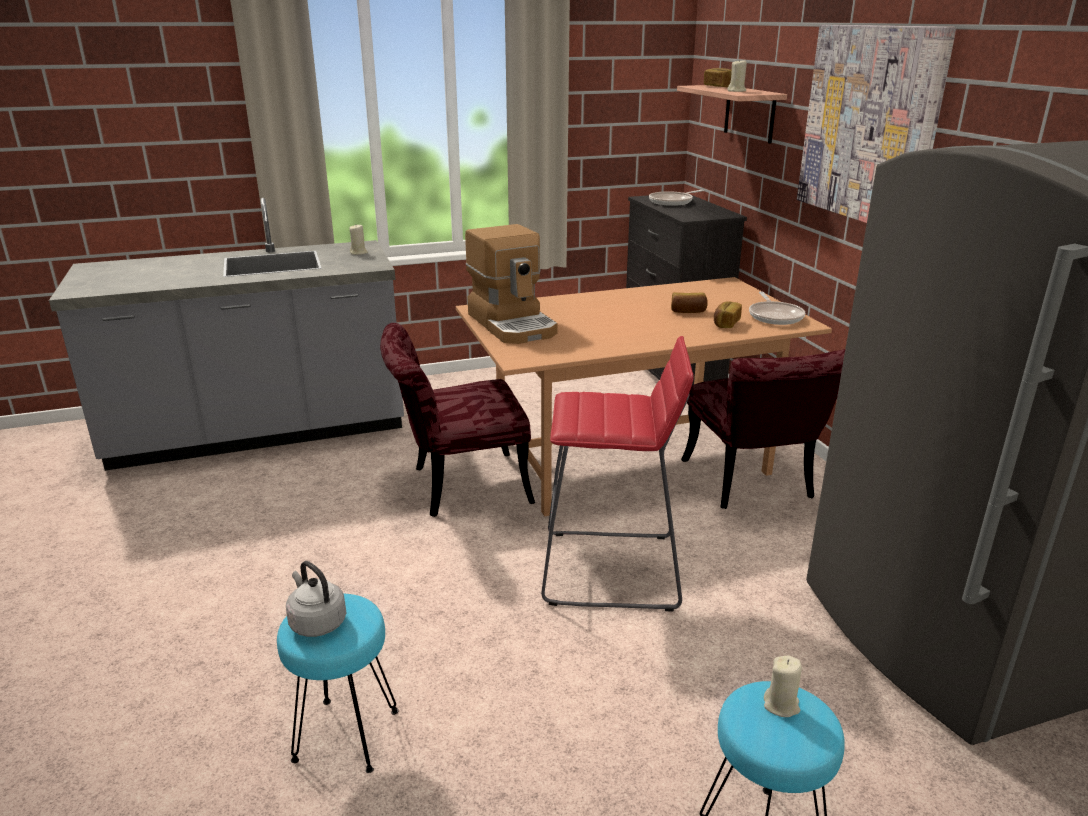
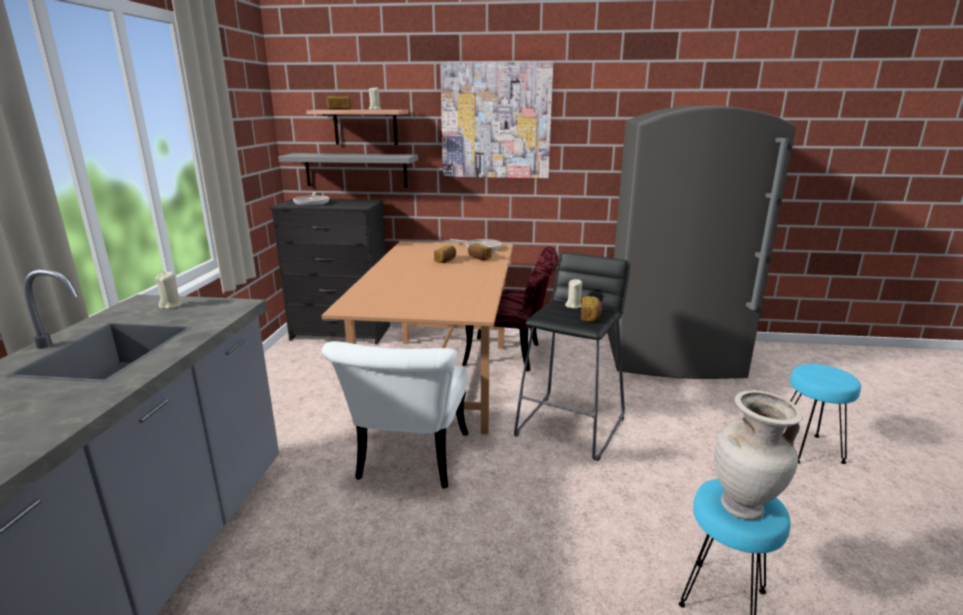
camera: 65 degrees left, 5 degrees down
grey kettle [286,561,346,637] -> beige vase [714,390,803,520]
red chair [380,323,535,517] -> white chair [322,341,468,489]
coffee machine [465,224,558,344] -> none
red stool [541,336,694,612] -> black stool [514,252,630,461]
beige candle [764,656,802,717] -> beige candle moved to [565,279,582,309]
none -> grey shelf [278,153,418,188]
none -> bread [581,296,602,322]

